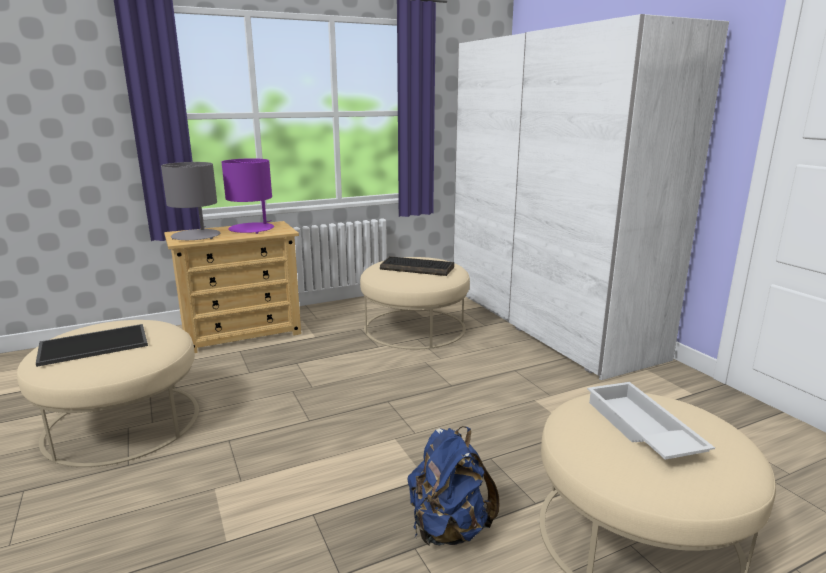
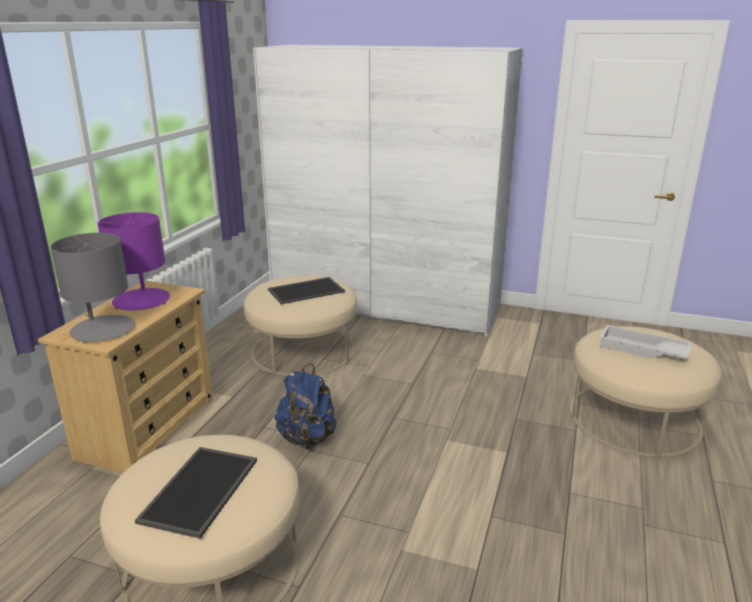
camera: 45 degrees left, 5 degrees up
keyboard [380,256,454,276] -> tray [268,277,345,304]
blue backpack [407,426,500,546] -> blue backpack moved to [275,364,337,449]

